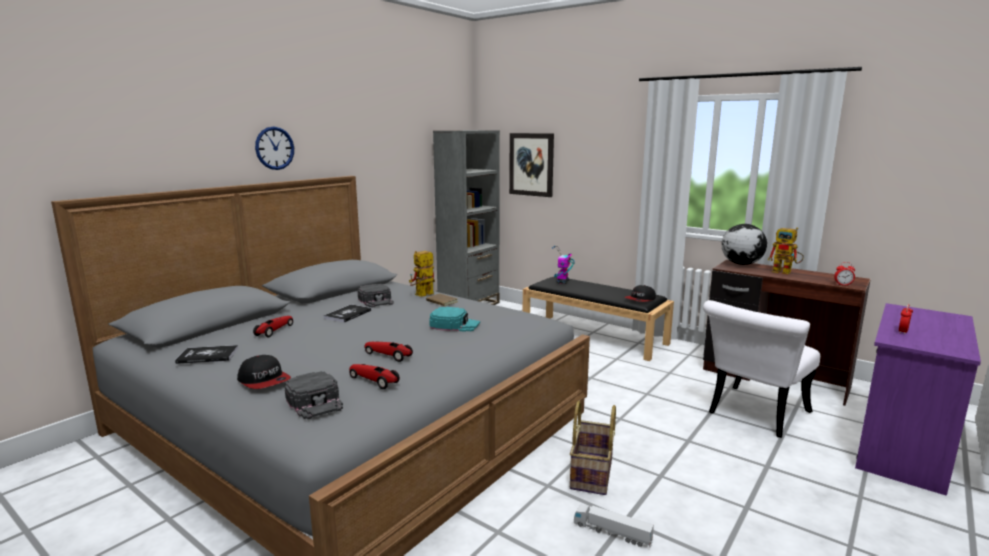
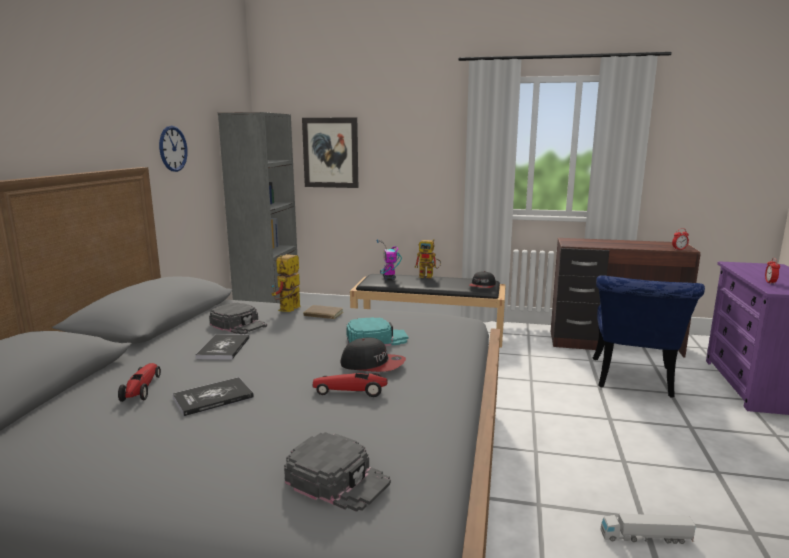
camera: 25 degrees left, 0 degrees up
book [175,345,238,364] -> book moved to [172,377,254,416]
cap [237,355,291,389] -> cap moved to [340,337,406,372]
wall clock [255,127,294,170] -> wall clock moved to [159,126,187,172]
toy car [349,364,400,389] -> none
basket [570,401,616,495] -> none
white chair [703,300,820,438] -> blue chair [593,275,705,398]
globe [721,224,767,265] -> none
toy robot [768,228,804,274] -> toy robot moved to [415,239,441,278]

